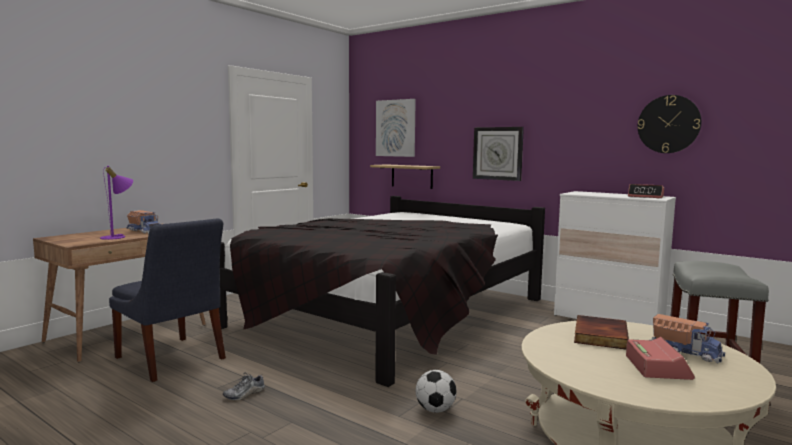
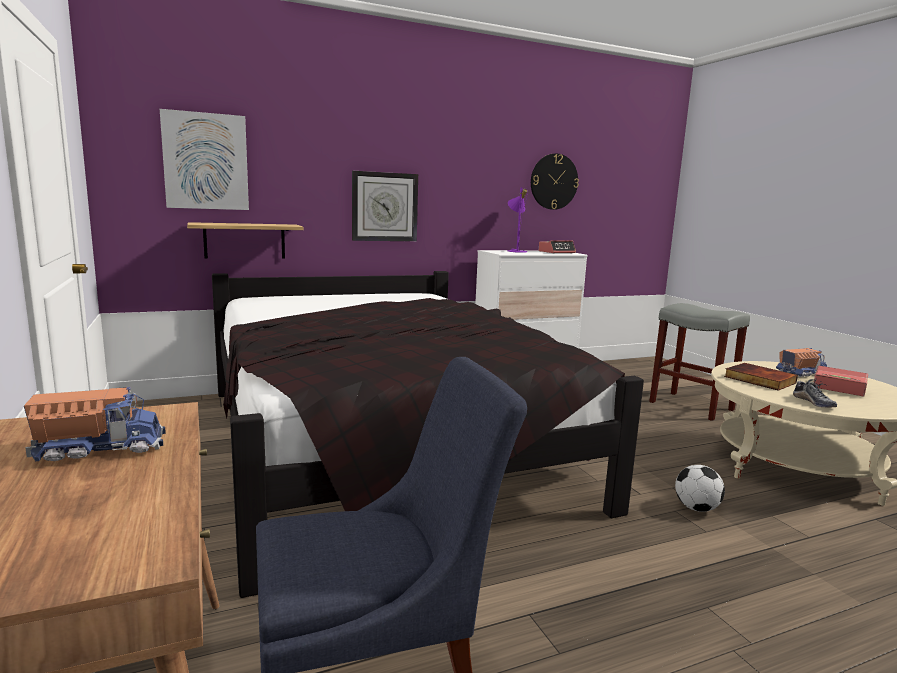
camera: 60 degrees left, 5 degrees up
purple table lamp [100,166,133,240] -> purple table lamp moved to [508,188,528,253]
shoe [223,372,265,400] -> shoe moved to [793,378,837,407]

